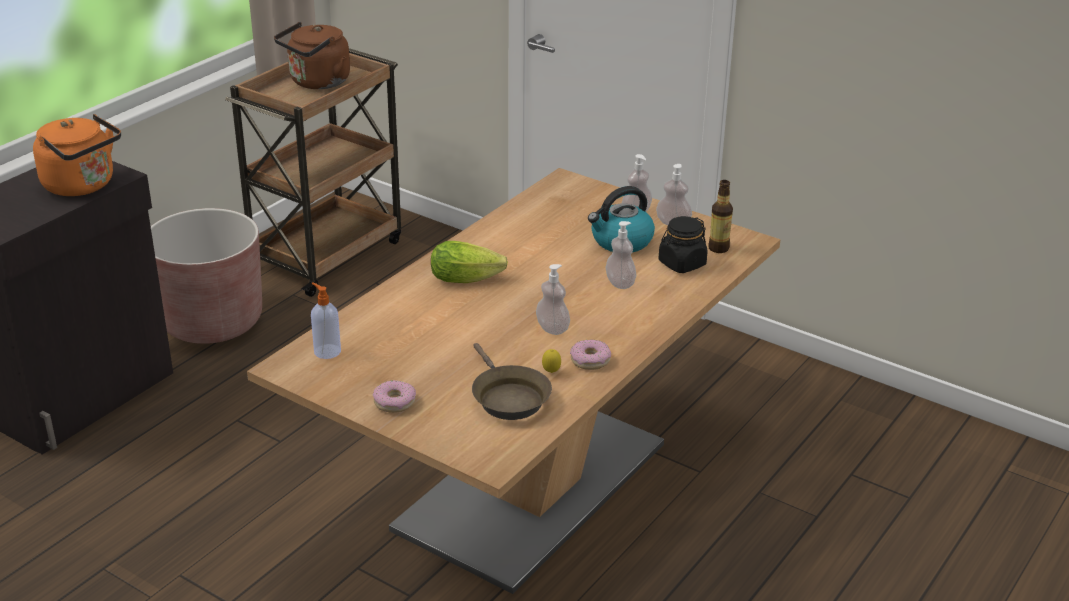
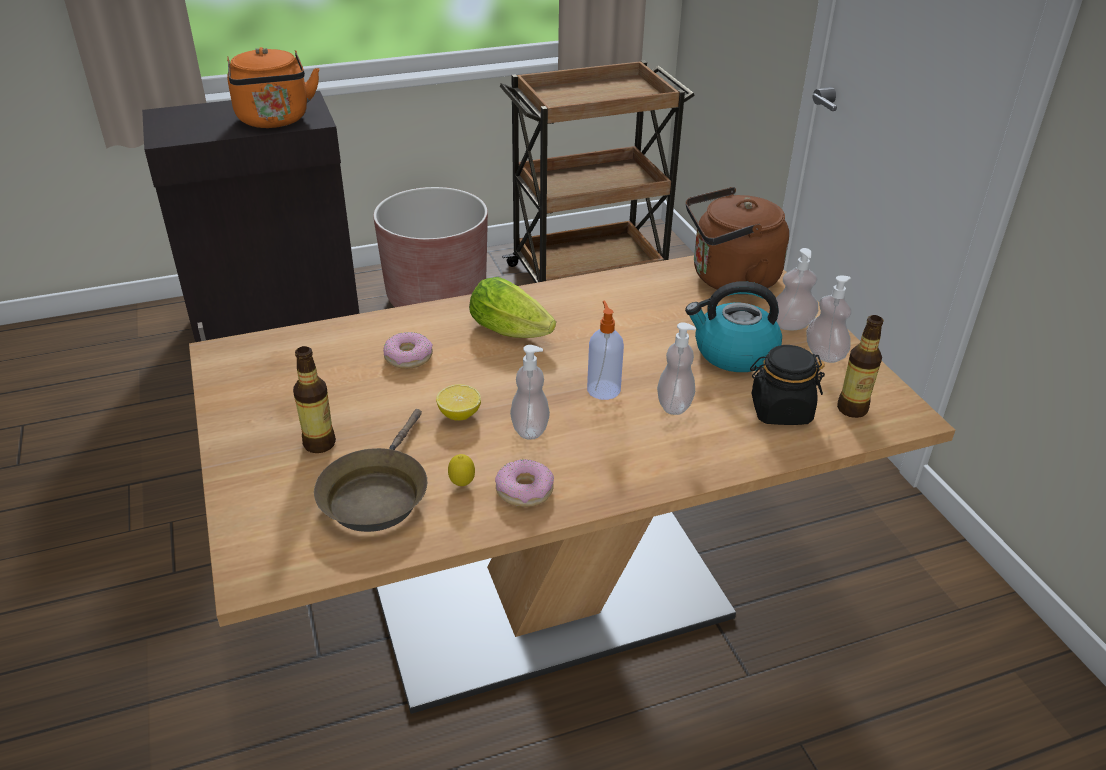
camera: 35 degrees right, 5 degrees up
brown kettle [274,22,350,89] -> brown kettle moved to [686,187,789,290]
soap dispenser [311,282,341,359] -> soap dispenser moved to [587,301,624,400]
donut [373,380,416,413] -> donut moved to [383,332,433,369]
none -> bottle [293,346,336,453]
none -> lemon [436,384,481,421]

